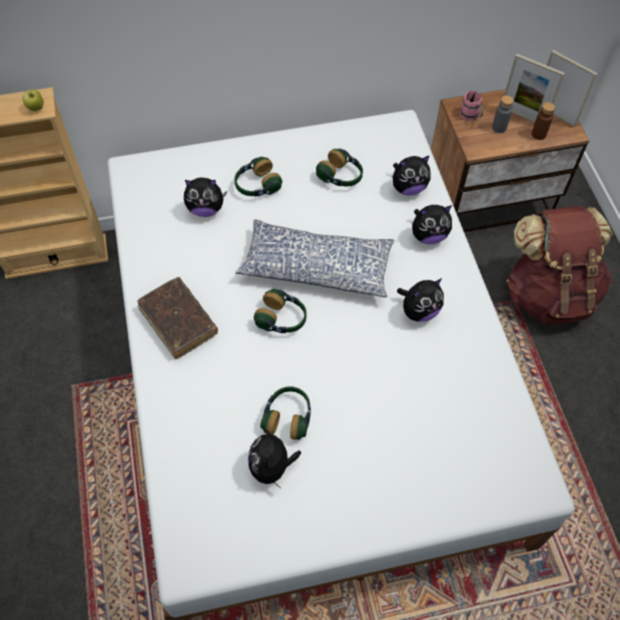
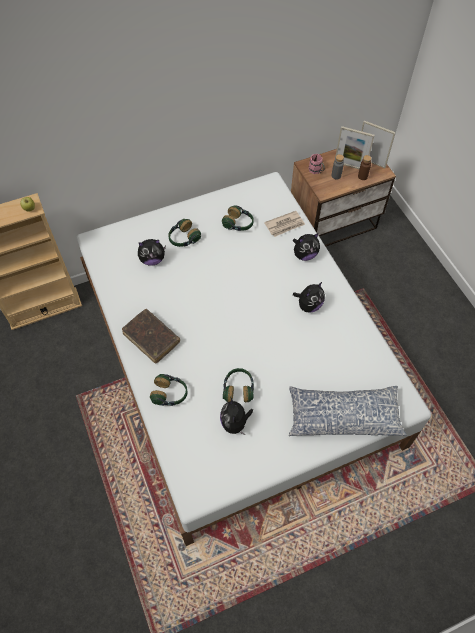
camera: 10 degrees left, 0 degrees up
pillow [235,219,394,298] -> pillow moved to [289,386,407,436]
headphones [254,289,307,333] -> headphones moved to [150,374,187,406]
plush toy [393,155,431,196] -> newspaper [264,211,305,237]
brown backpack [506,206,613,325] -> none

